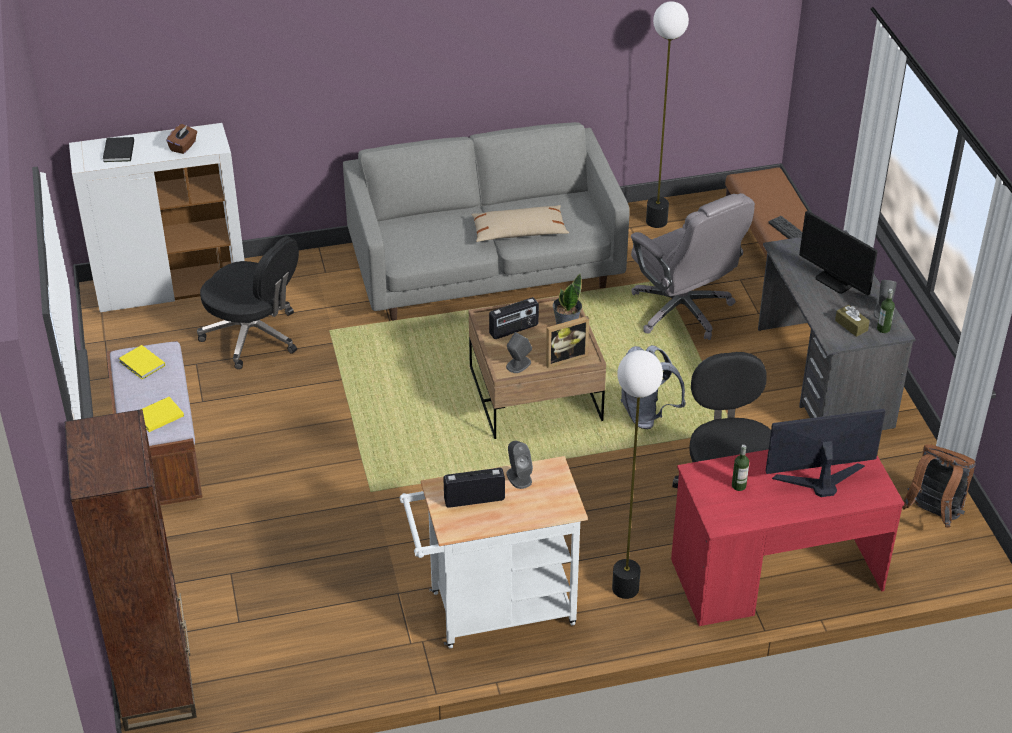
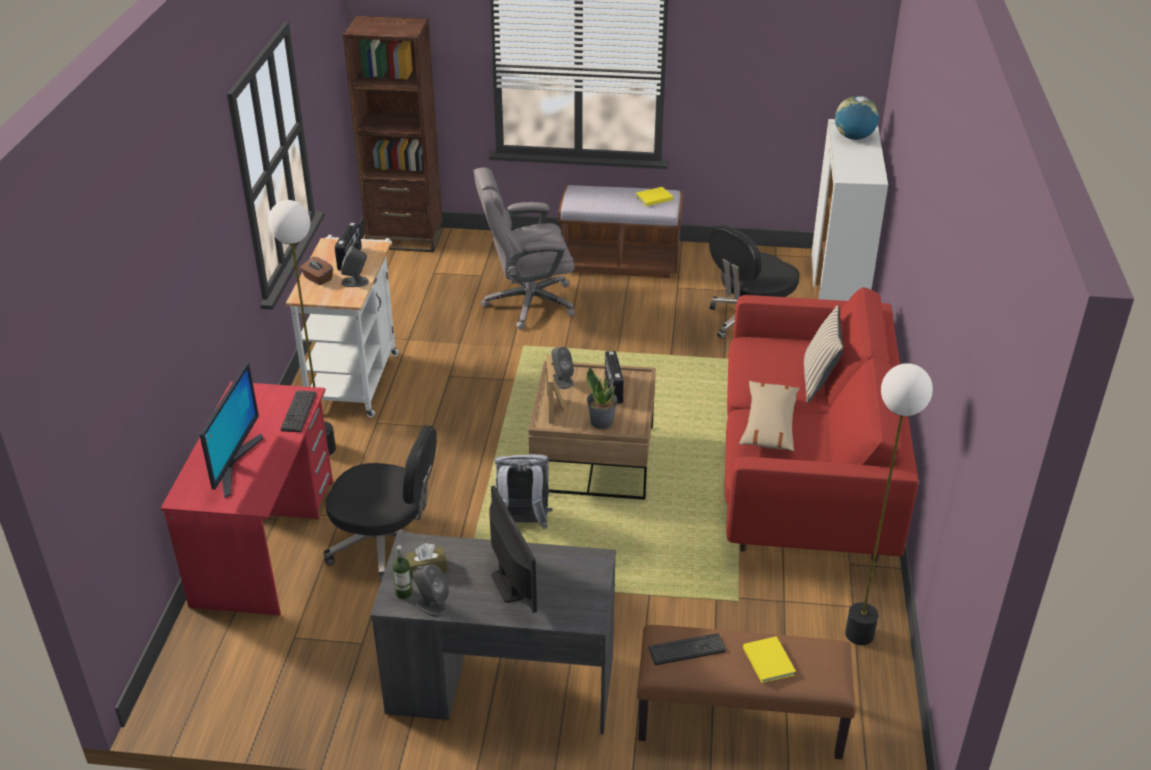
camera: 110 degrees right, 5 degrees down
black book [103,137,134,162] -> globe [835,96,879,140]
yellow book [143,397,184,432] -> yellow book moved to [743,636,796,683]
brown tissue box [166,124,197,154] -> brown tissue box moved to [300,257,333,285]
grey sofa [343,122,630,320] -> red sofa [725,287,918,562]
grey office chair [631,193,755,340] -> grey office chair moved to [474,167,575,330]
bottle [732,445,749,491] -> none
monitor [799,211,878,296] -> monitor turned 90 degrees clockwise [489,485,537,613]
brown backpack [902,444,976,528] -> none
none -> keyboard [281,391,316,432]
none -> beige pillow [804,305,844,403]

